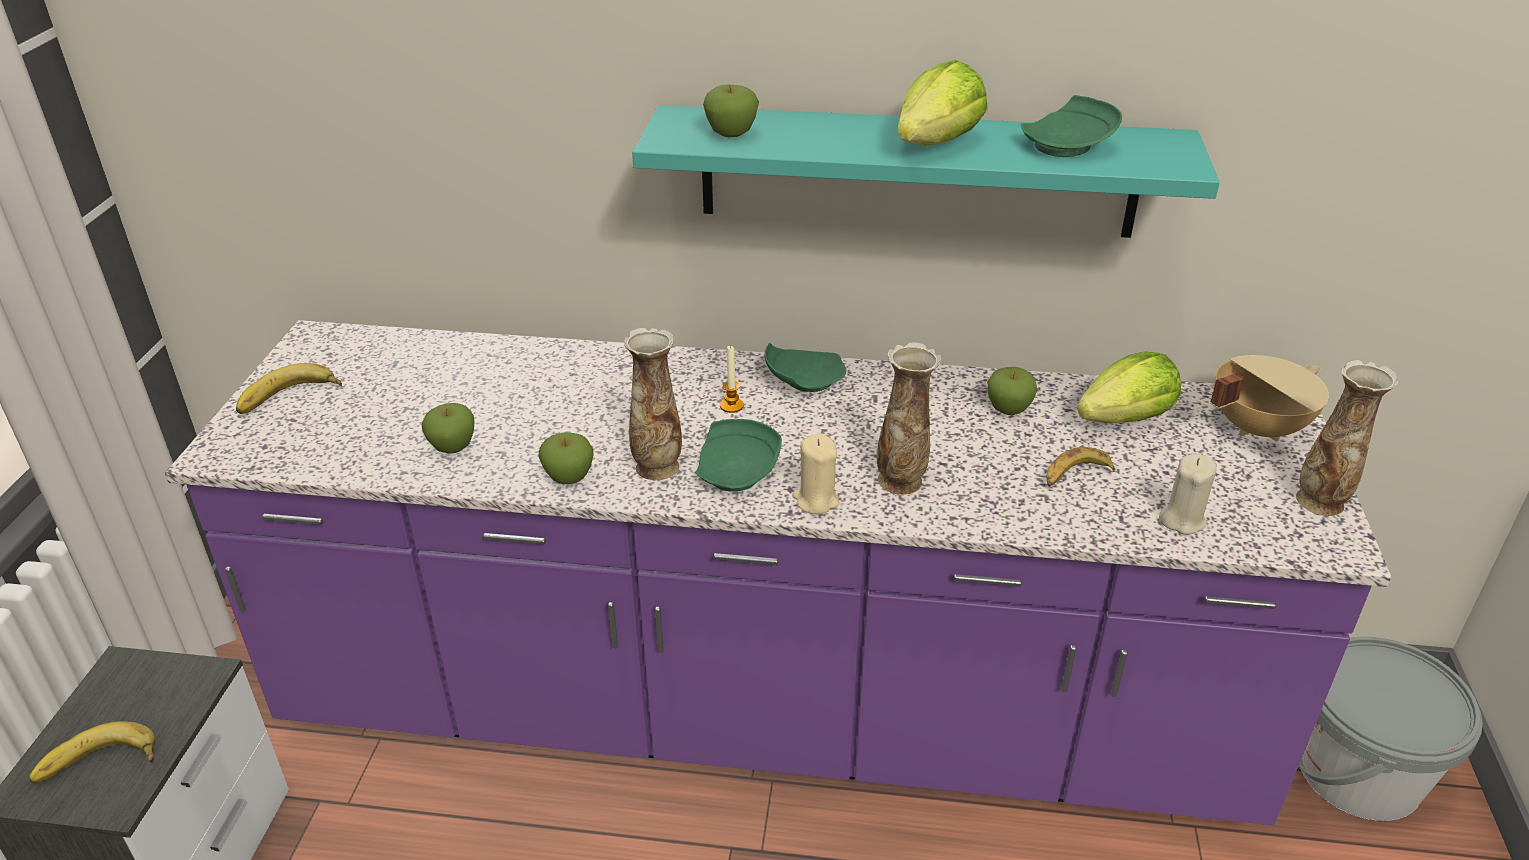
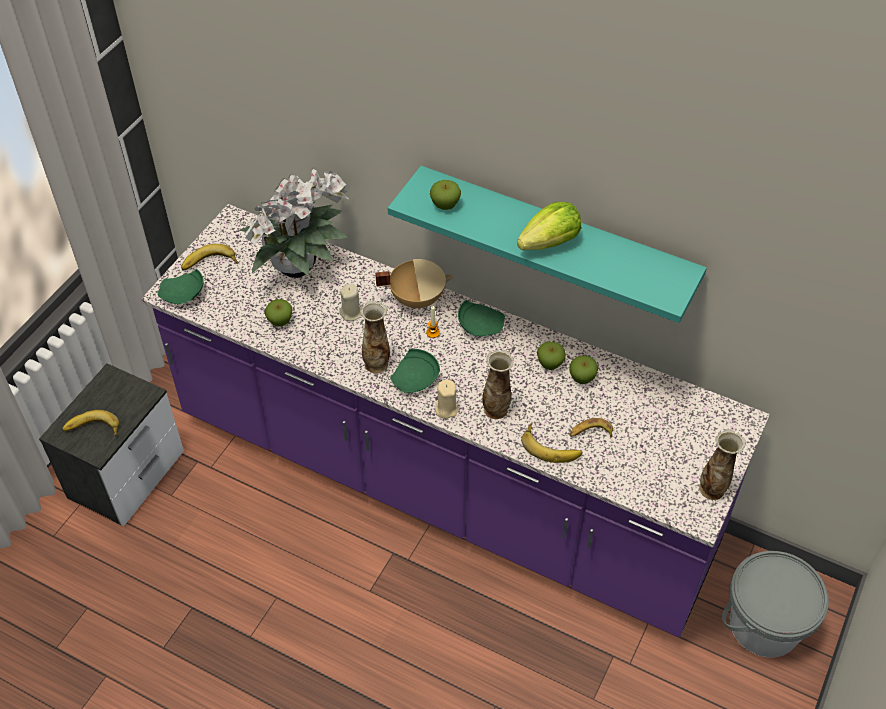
camera: 20 degrees right, 15 degrees up
apple [539,433,593,484] -> apple moved to [537,341,566,370]
green plate [1021,95,1122,157] -> green plate moved to [158,269,204,304]
lettuce [1077,351,1181,423] -> none
beige candle [1159,453,1217,535] -> beige candle moved to [339,284,362,321]
beige cooking pot [1210,355,1329,442] -> beige cooking pot moved to [375,259,453,309]
none -> potted plant [238,169,350,278]
none -> banana [521,422,582,463]

